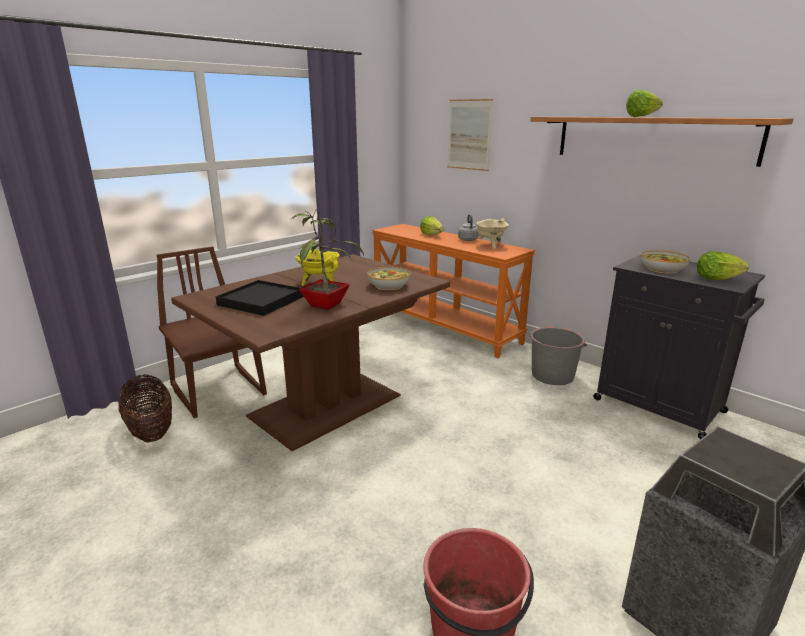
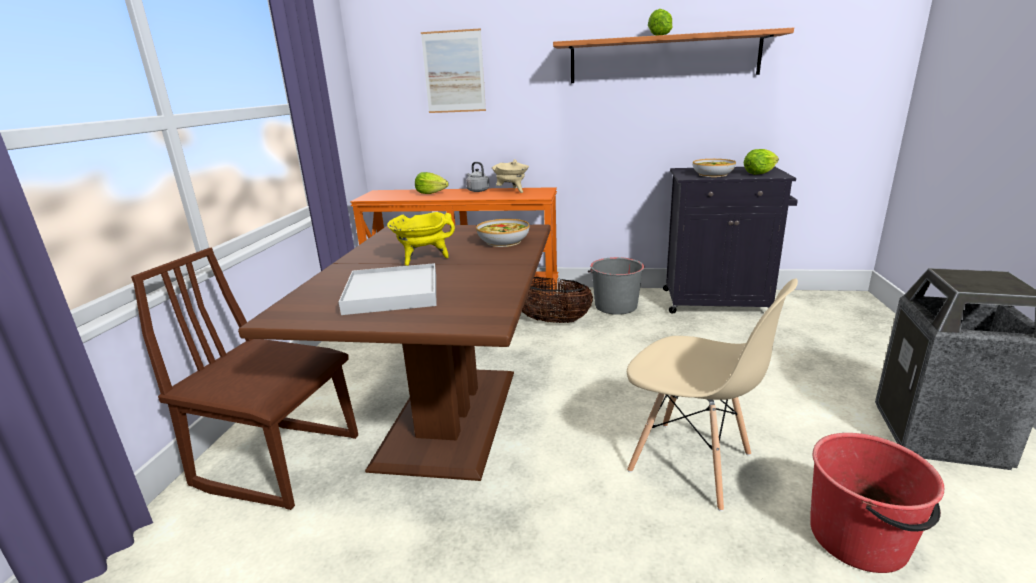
camera: 35 degrees left, 0 degrees up
basket [118,375,172,443] -> basket moved to [522,277,593,323]
black tray [216,280,304,316] -> white tray [339,263,436,315]
potted plant [290,210,364,310] -> none
none -> beige chair [627,278,798,511]

